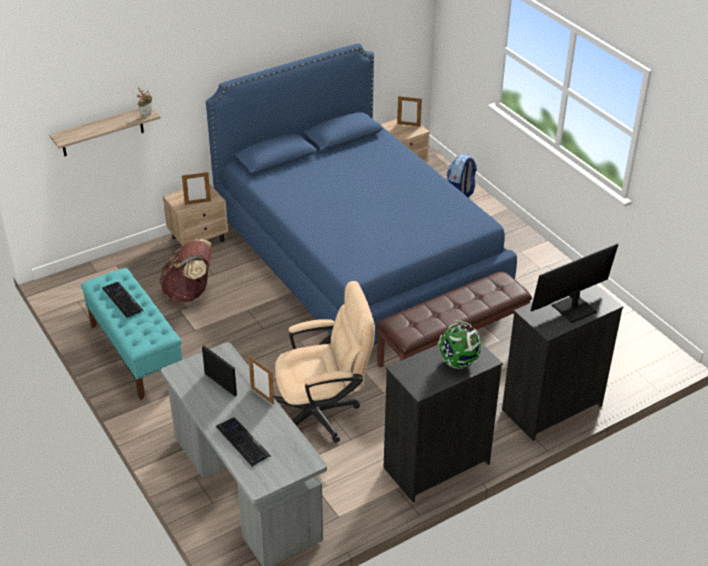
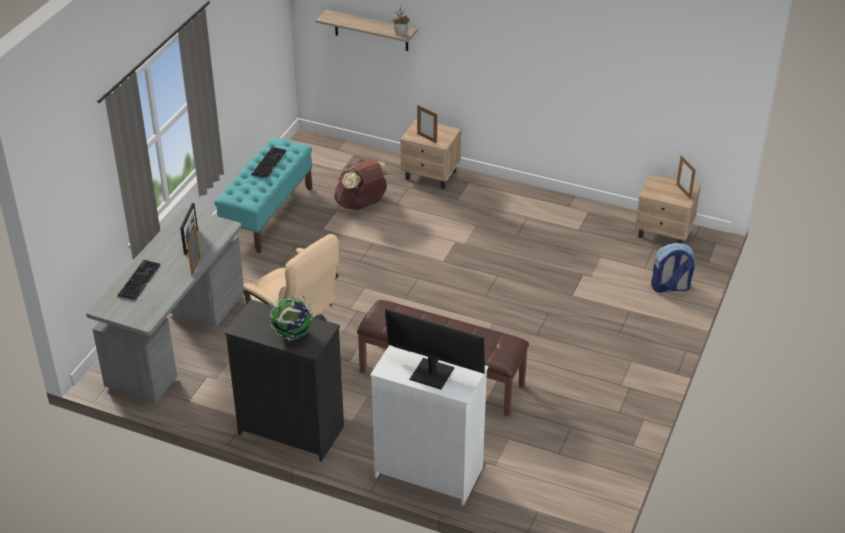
camera: 55 degrees right, 0 degrees up
blue bed [206,43,517,345] -> none
black dresser [502,285,624,441] -> white dresser [370,345,488,506]

